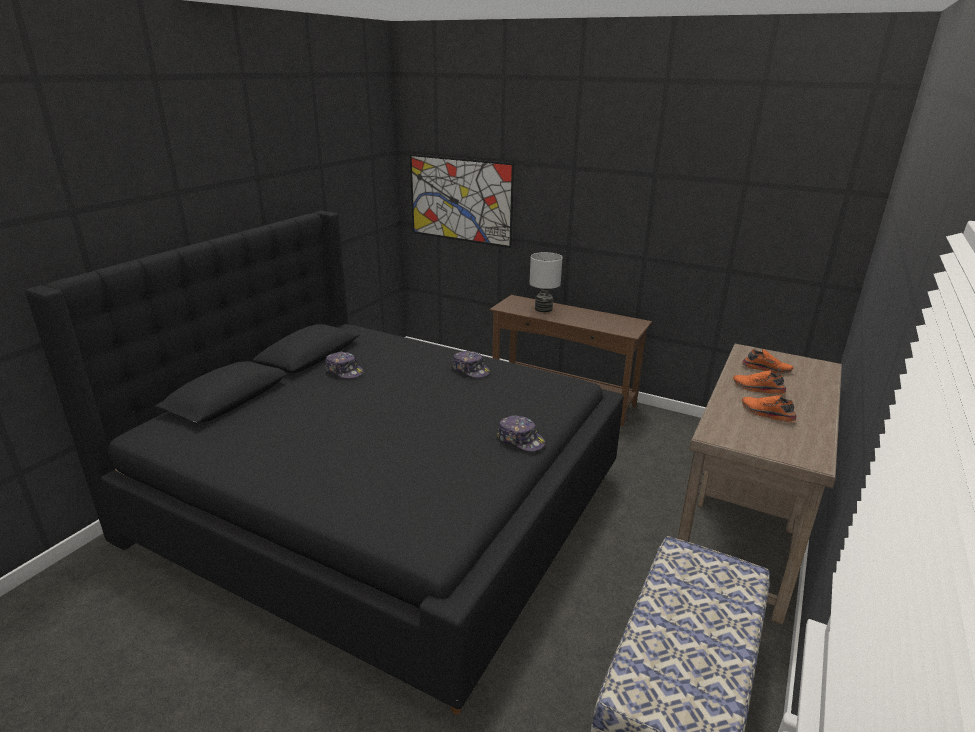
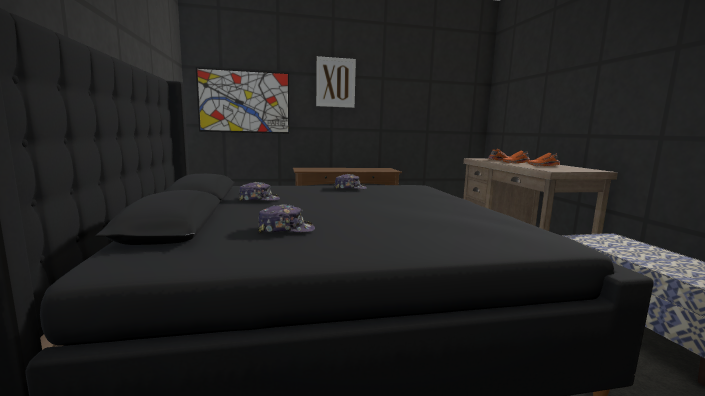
camera: 40 degrees left, 15 degrees down
cap [496,416,545,451] -> cap moved to [258,204,315,233]
grey table lamp [529,252,562,312] -> none
none -> picture [316,56,356,108]

